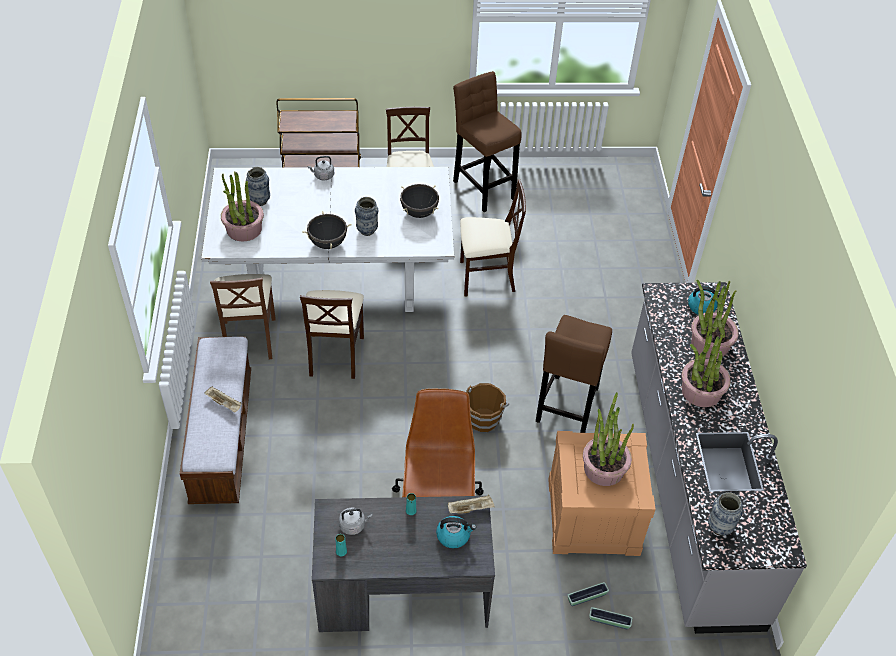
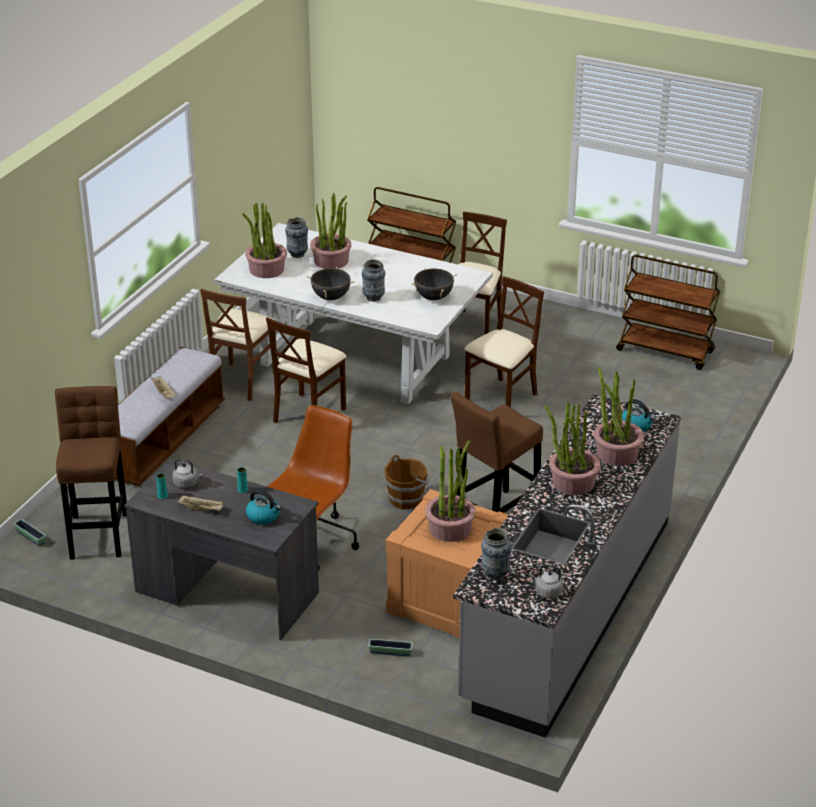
camera: 30 degrees right, 15 degrees down
grey kettle [308,156,334,180] -> grey kettle moved to [529,564,563,599]
beige tray [448,495,495,514] -> beige tray moved to [178,495,223,511]
brown stool [453,71,522,212] -> brown stool moved to [55,386,127,560]
beige chair [460,179,526,296] -> beige chair turned 75 degrees counterclockwise [464,276,544,407]
planter [589,607,632,629] -> planter moved to [14,519,46,546]
none -> potted plant [310,193,351,269]
none -> brown cart [616,255,720,370]

